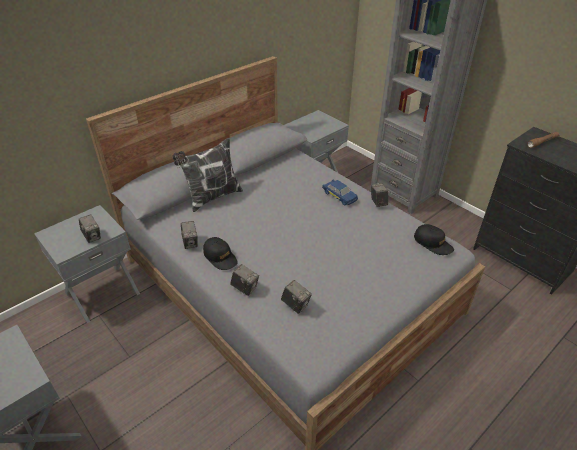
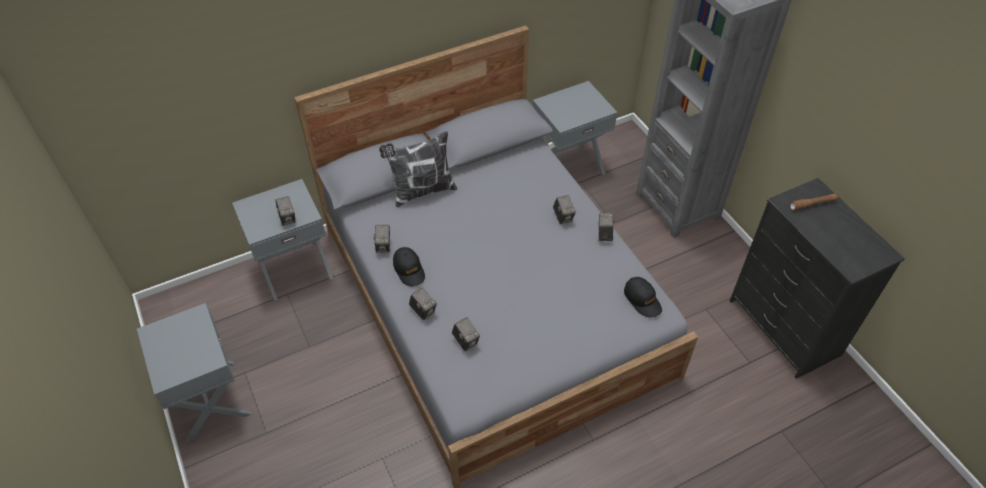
camera: 15 degrees right, 10 degrees up
blue toy car [322,179,358,206] -> camera [553,195,576,224]

